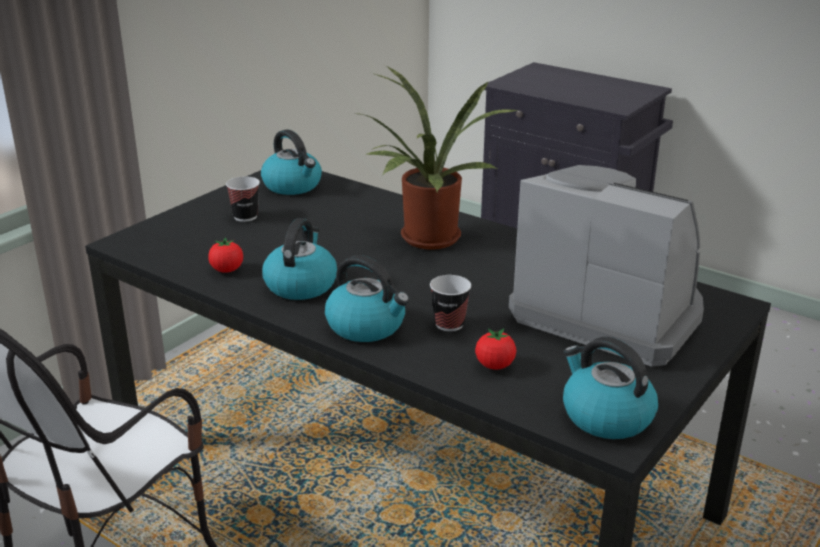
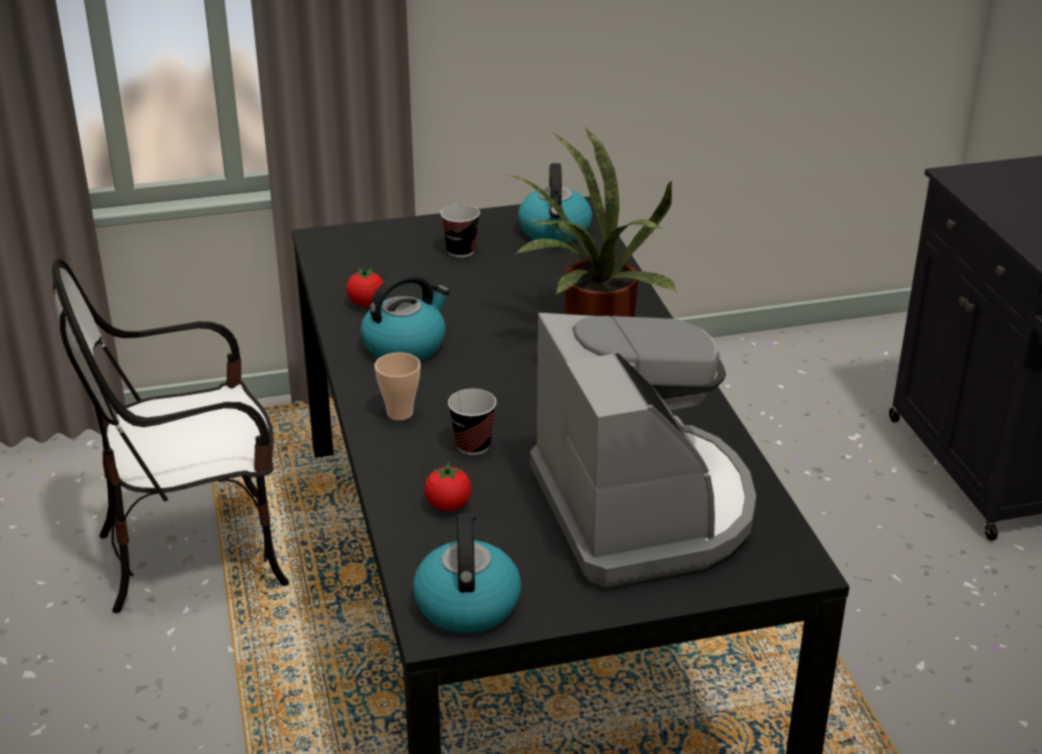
camera: 40 degrees right, 5 degrees up
kettle [325,255,410,342] -> cup [375,352,421,420]

